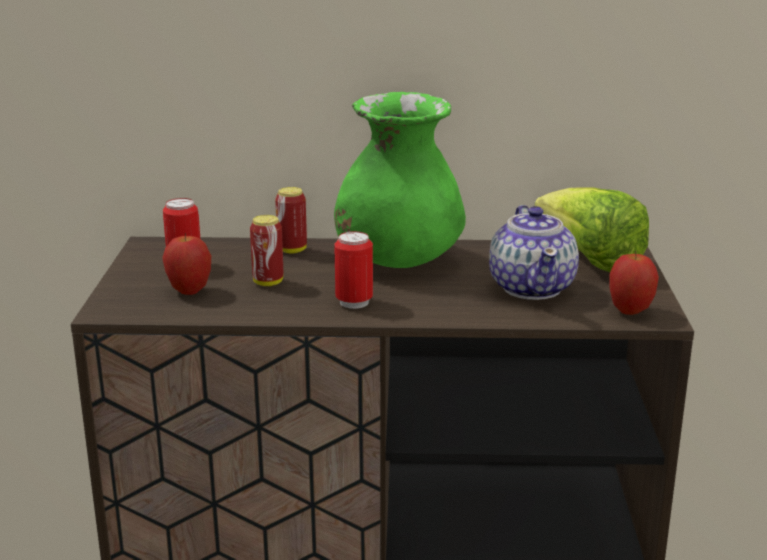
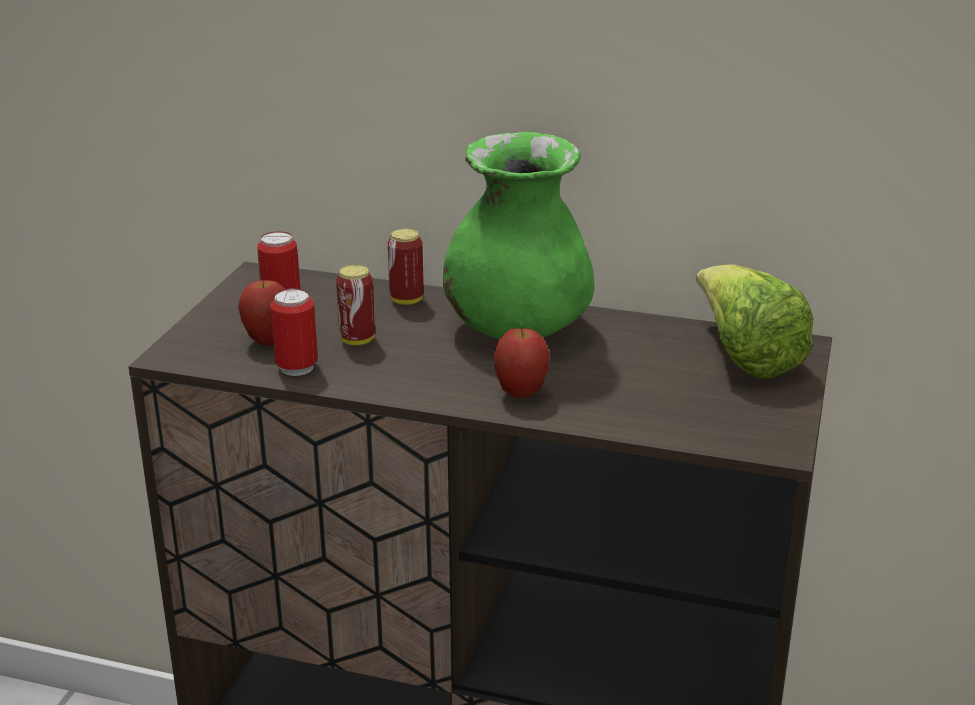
camera: 15 degrees right, 5 degrees up
can [334,231,373,309] -> can moved to [270,288,318,376]
teapot [489,205,579,300] -> none
apple [609,251,659,315] -> apple moved to [494,326,550,398]

